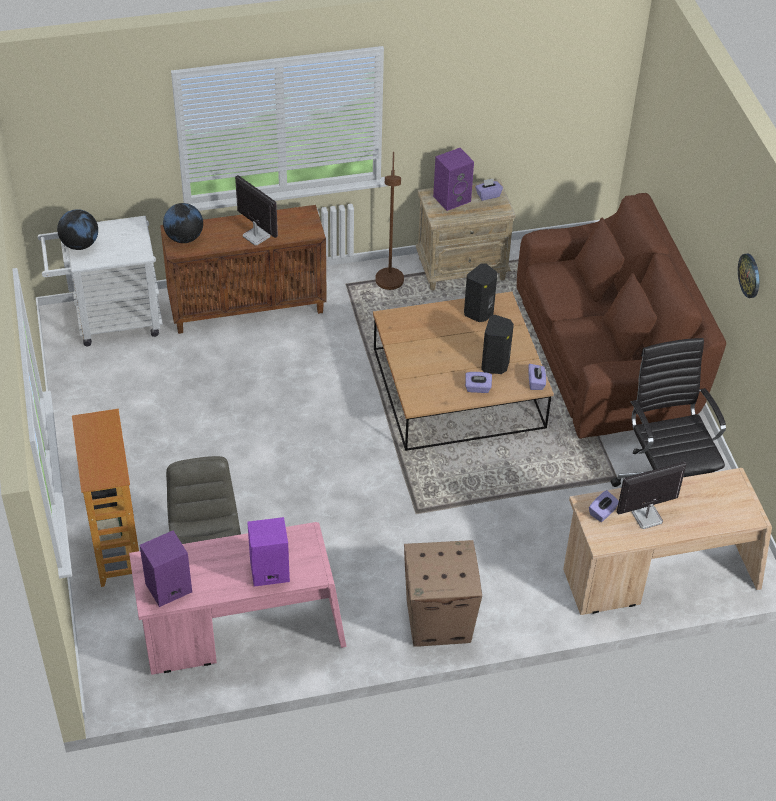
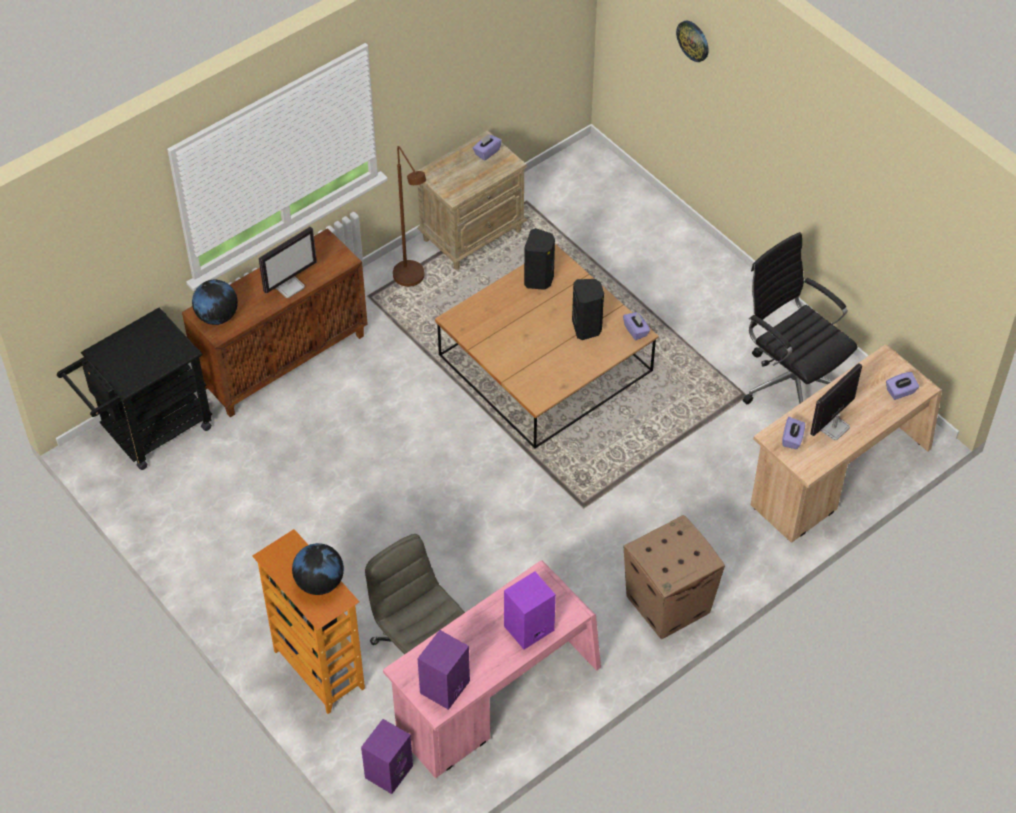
camera: 25 degrees left, 5 degrees up
white cart [38,216,163,346] -> black cart [57,308,212,470]
globe [57,209,98,250] -> globe moved to [292,543,344,595]
monitor [235,175,278,245] -> monitor turned 120 degrees clockwise [259,227,317,298]
purple speaker [433,148,474,211] -> purple speaker moved to [361,719,413,794]
purple tissue box [465,372,492,393] -> purple tissue box moved to [886,372,919,400]
brown sofa [517,193,726,439] -> none
wall clock [738,253,759,298] -> wall clock moved to [676,21,708,62]

